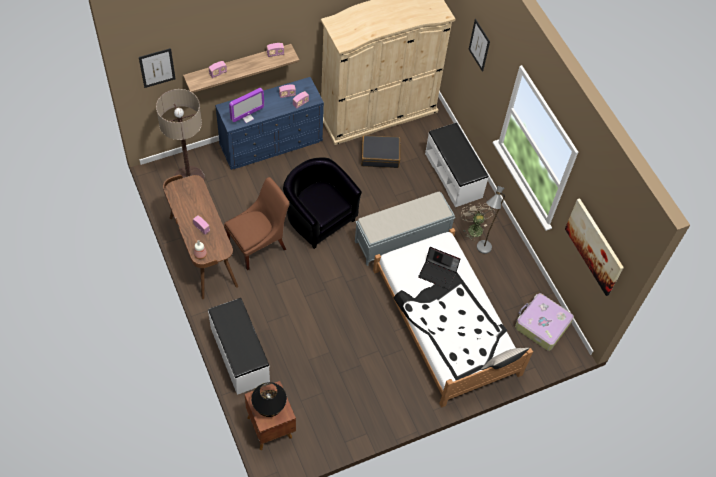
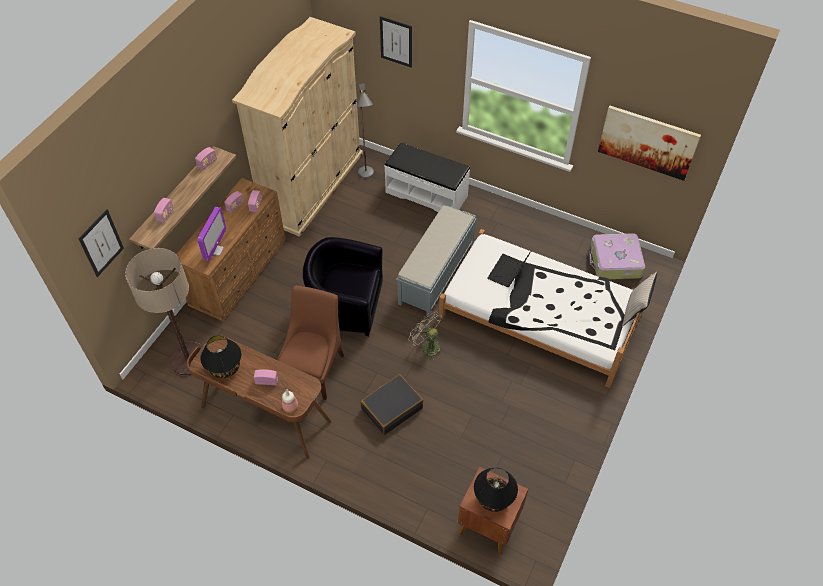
camera: 35 degrees left, 5 degrees down
white bench [208,298,270,395] -> none
blue dresser [215,77,324,170] -> brown dresser [176,178,286,321]
black suitcase [361,135,400,168] -> black suitcase moved to [361,374,423,435]
laptop [418,247,460,289] -> laptop turned 135 degrees clockwise [487,251,531,287]
beige fan [461,203,495,240] -> beige fan moved to [408,311,442,361]
grey floor lamp [477,186,505,254] -> grey floor lamp moved to [357,83,374,178]
none -> black table lamp [201,335,241,378]

